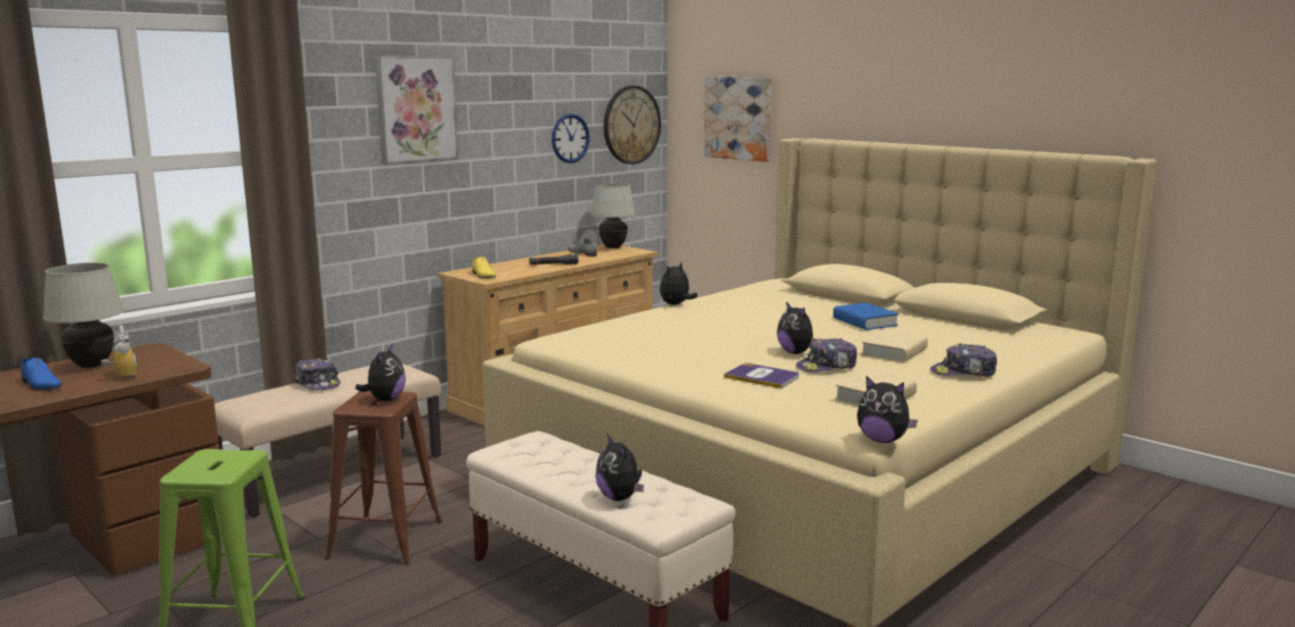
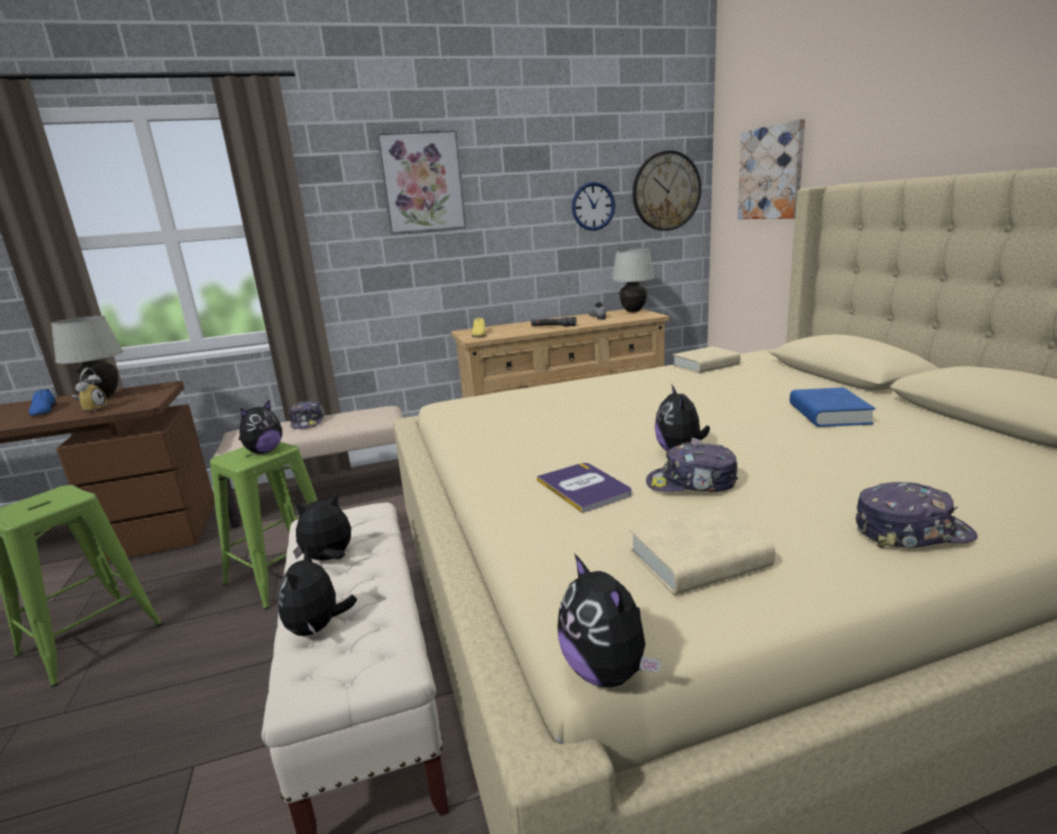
camera: 30 degrees right, 5 degrees up
brown stool [325,390,442,565] -> green stool [210,442,318,610]
plush toy [660,263,698,305] -> plush toy moved to [293,493,351,560]
beige book [861,329,928,362] -> beige book moved to [673,346,740,373]
cap [930,343,997,376] -> cap turned 150 degrees clockwise [855,482,978,548]

